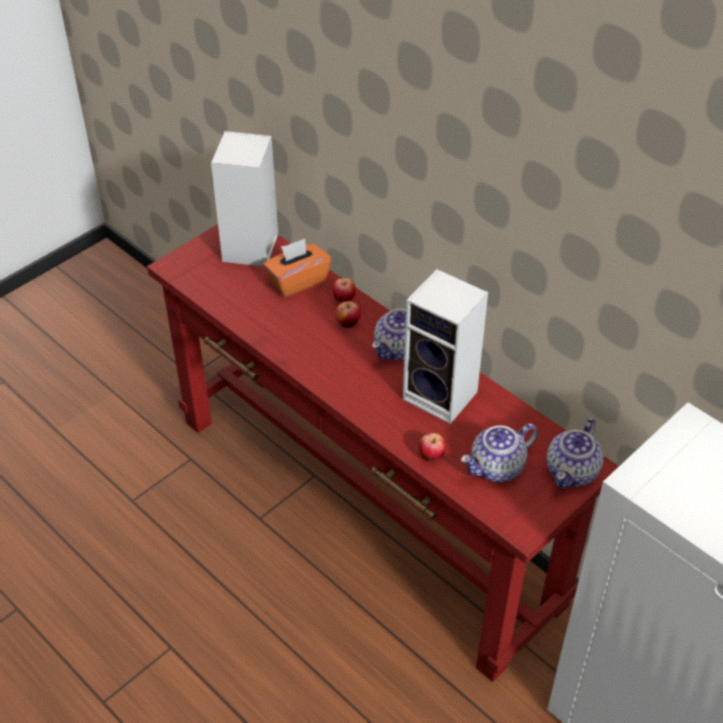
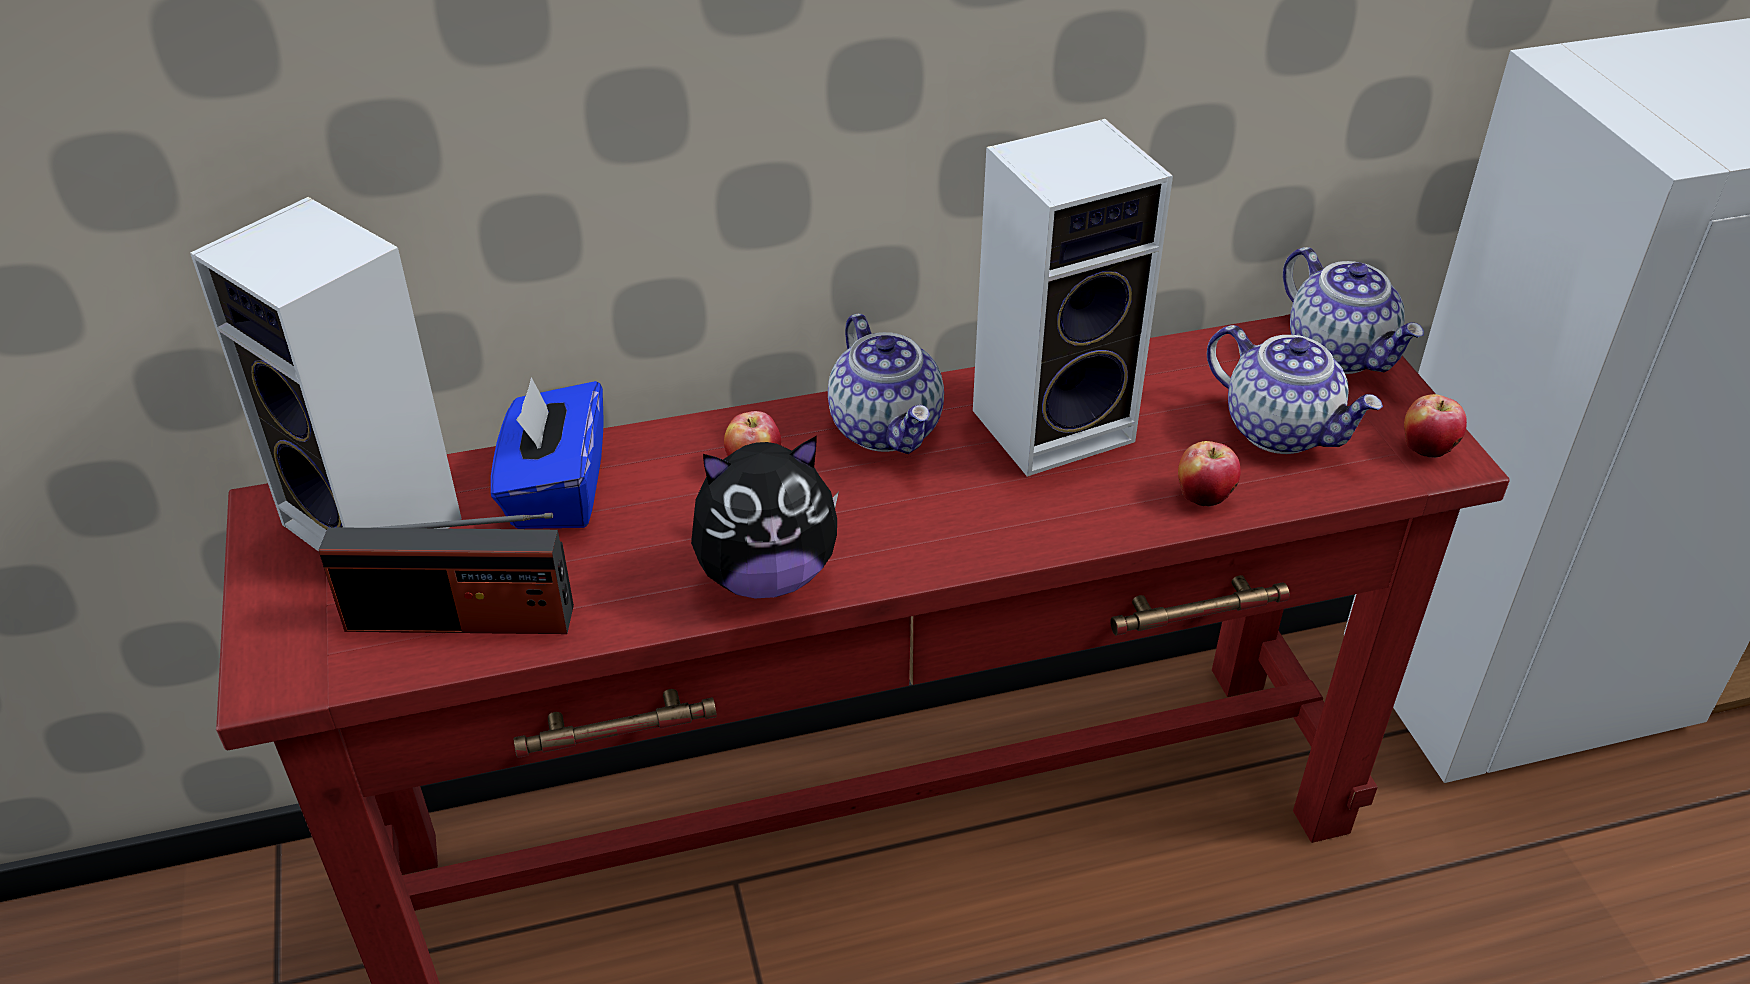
camera: 60 degrees left, 5 degrees down
orange tissue box [263,239,331,297] -> blue tissue box [491,377,604,529]
apple [333,278,355,303] -> apple moved to [1404,394,1467,458]
teapot [461,423,538,482] -> teapot turned 45 degrees counterclockwise [1207,325,1383,454]
none -> radio [319,513,574,634]
none -> plush toy [691,436,839,598]

